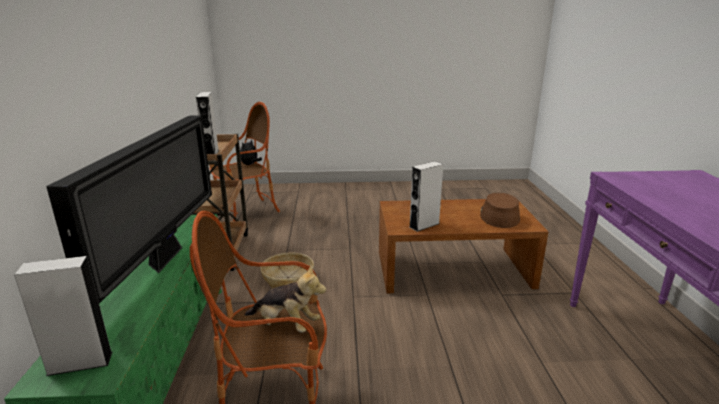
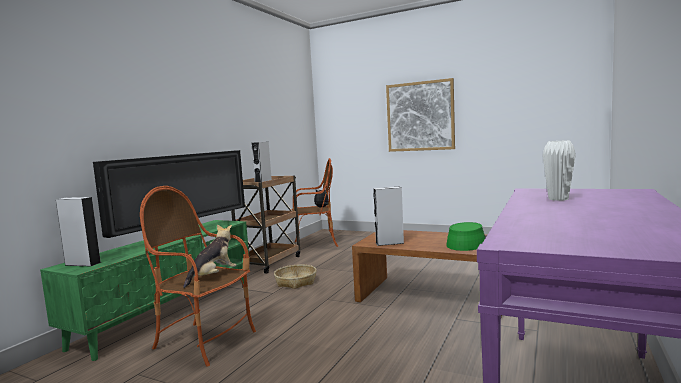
camera: 30 degrees right, 15 degrees down
plush toy [245,265,326,333] -> plush toy turned 105 degrees counterclockwise [183,224,237,288]
brown hat [480,193,520,228] -> green hat [446,222,486,251]
none -> picture [386,78,455,152]
none -> white vase [543,141,576,201]

